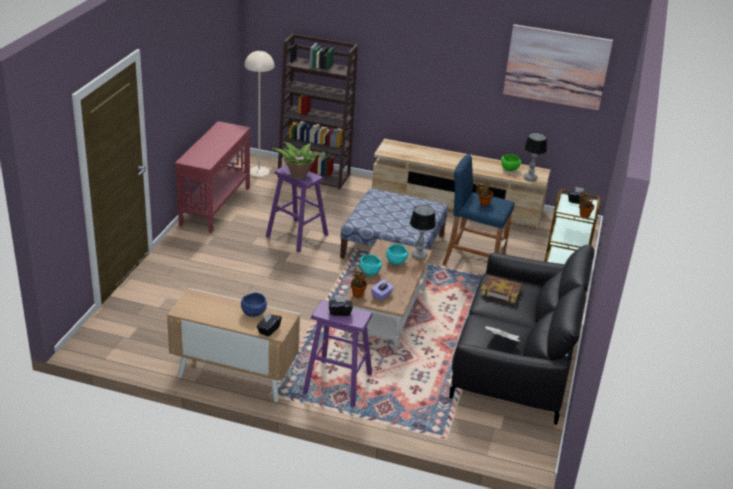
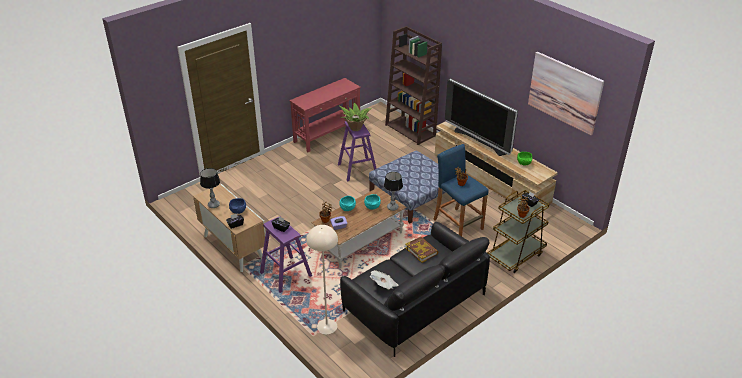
camera: 35 degrees right, 5 degrees up
beige floor lamp [244,51,275,177] -> beige floor lamp moved to [307,225,338,335]
table lamp [524,132,547,181] -> table lamp moved to [200,168,220,208]
none -> television [445,78,518,156]

